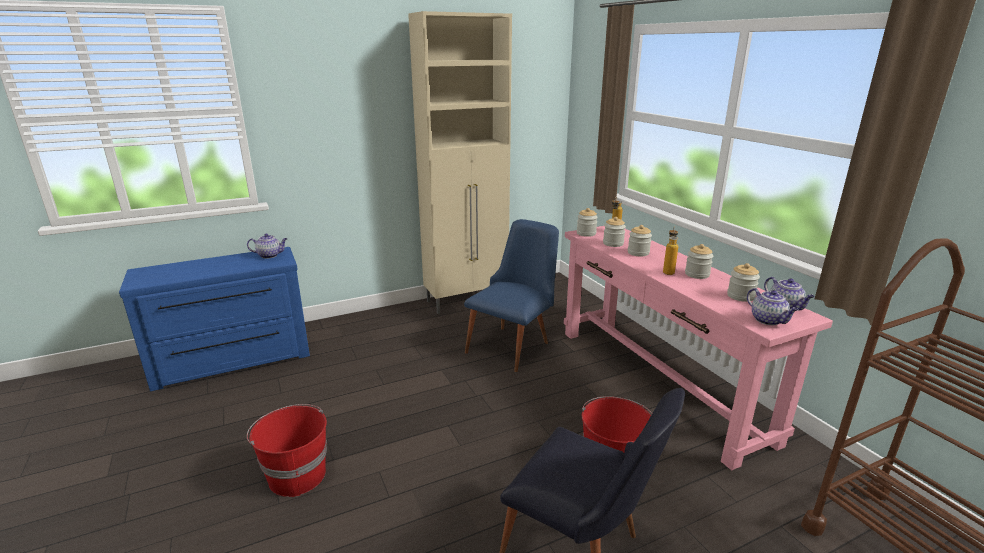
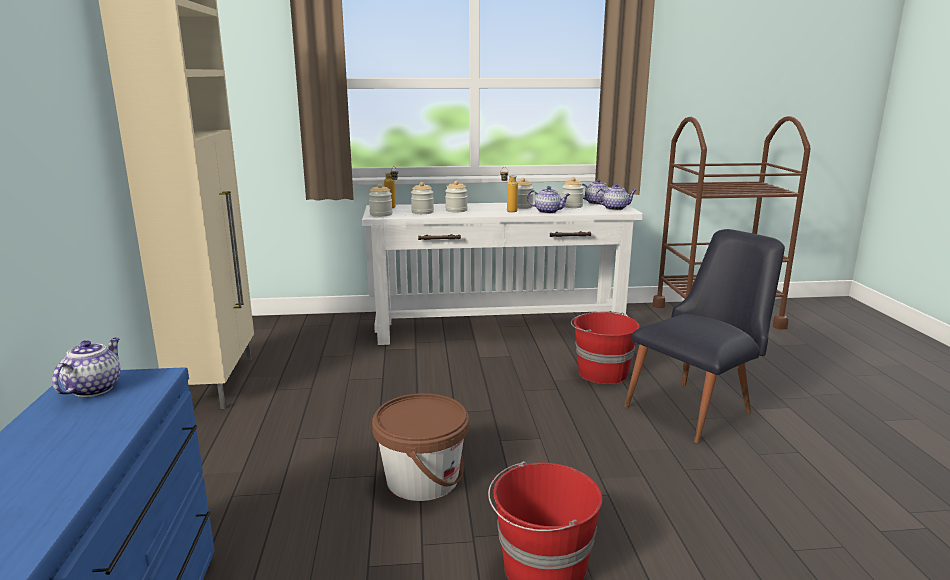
camera: 70 degrees left, 5 degrees down
blue chair [464,219,559,372] -> none
pink console table [564,226,833,470] -> white console table [362,201,643,345]
none -> brown bucket [372,393,469,501]
none -> teapot [527,186,570,214]

